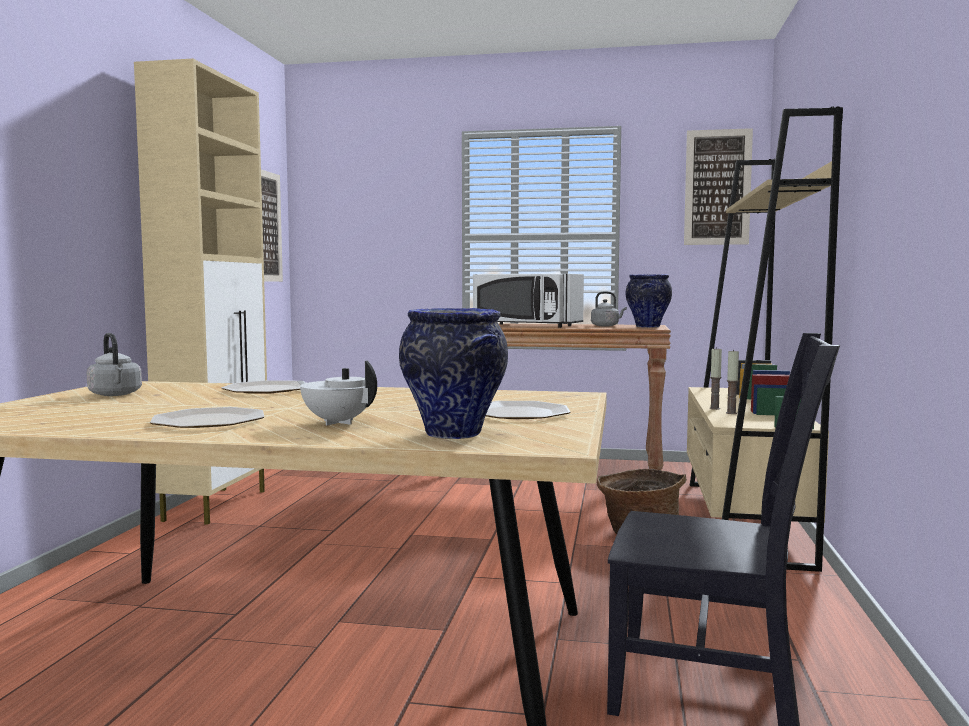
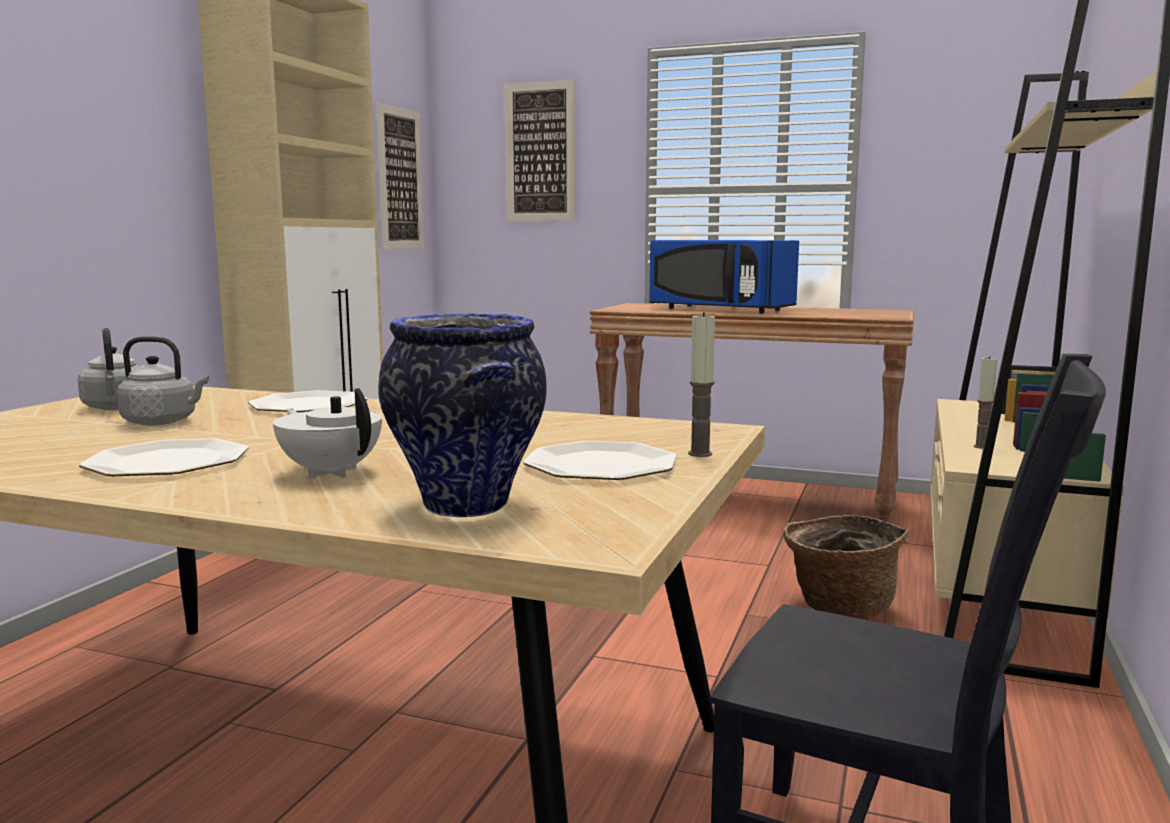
camera: 10 degrees right, 5 degrees up
white microwave [473,274,584,328] -> blue microwave [649,240,799,313]
grey kettle [591,292,627,326] -> grey kettle moved to [117,337,209,425]
vase [626,274,672,328] -> none
picture [684,128,753,245] -> picture moved to [504,80,575,221]
candle [709,348,722,410] -> candle moved to [688,312,715,457]

